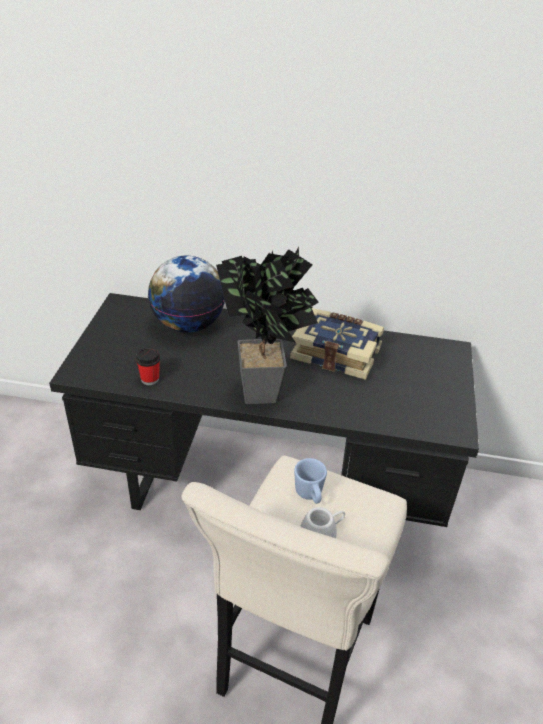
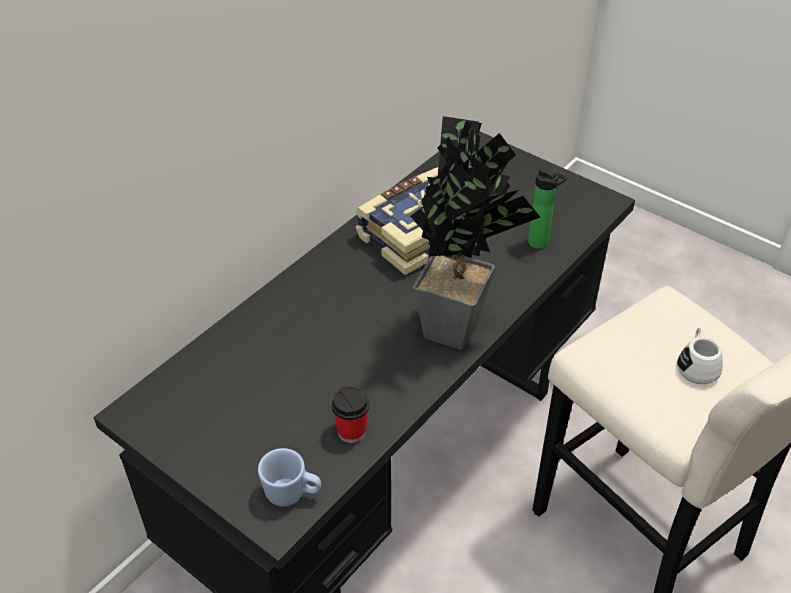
camera: 60 degrees left, 5 degrees up
globe [148,256,225,333] -> none
blue mug [294,458,327,504] -> blue mug moved to [258,448,321,507]
none -> bottle [528,166,568,249]

